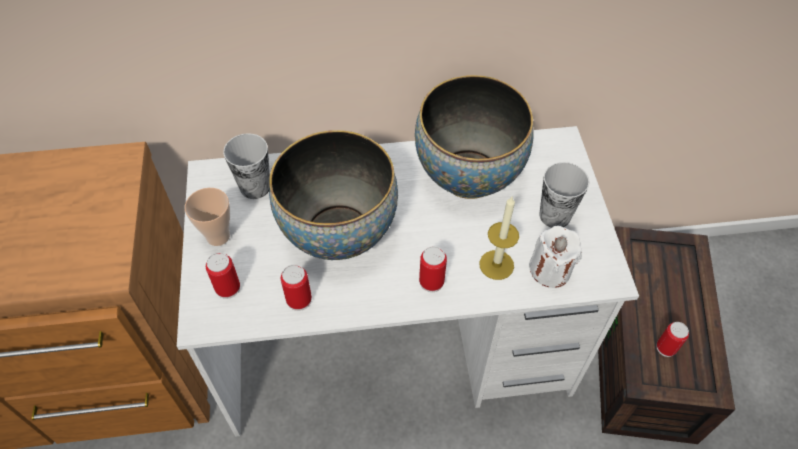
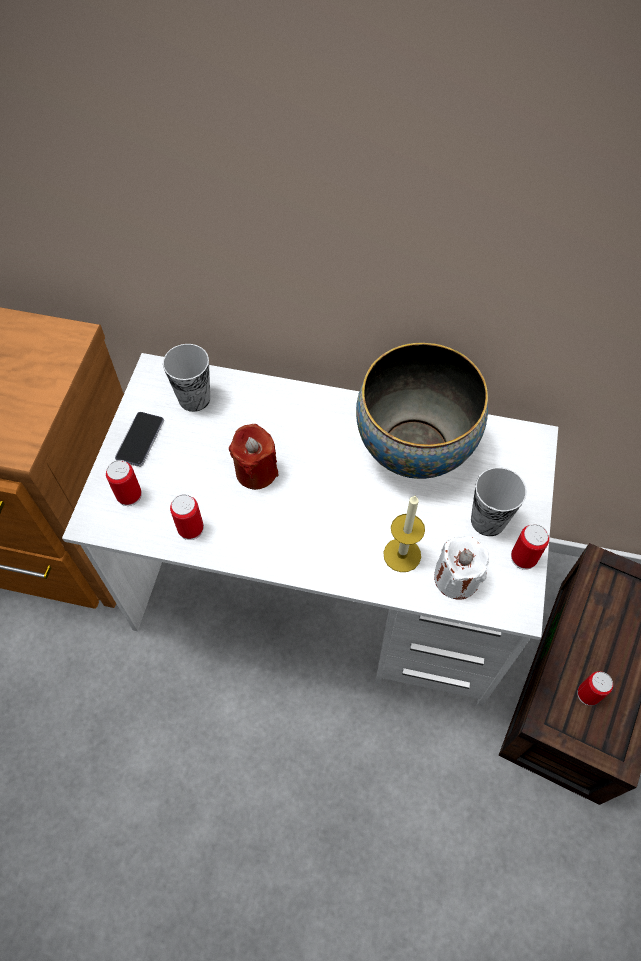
camera: 20 degrees right, 5 degrees up
cup [185,188,230,246] -> phone [115,412,164,467]
bowl [269,130,398,260] -> red candle [229,424,279,490]
can [419,246,447,292] -> can moved to [511,524,549,570]

